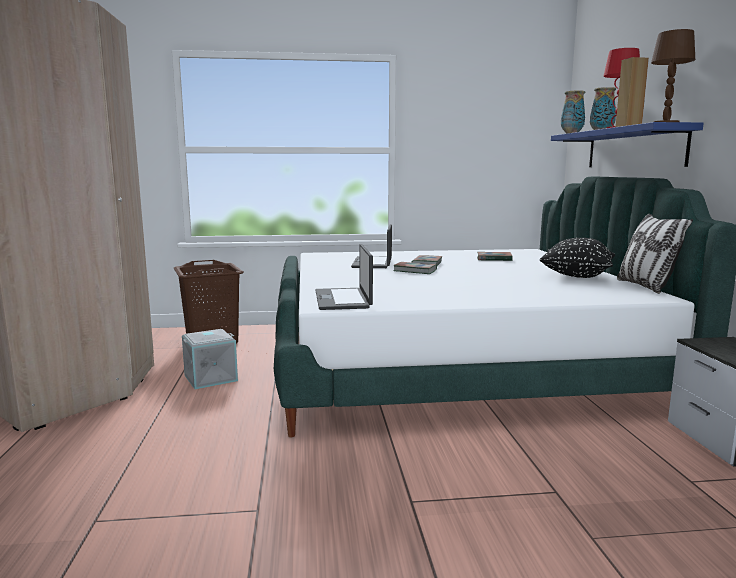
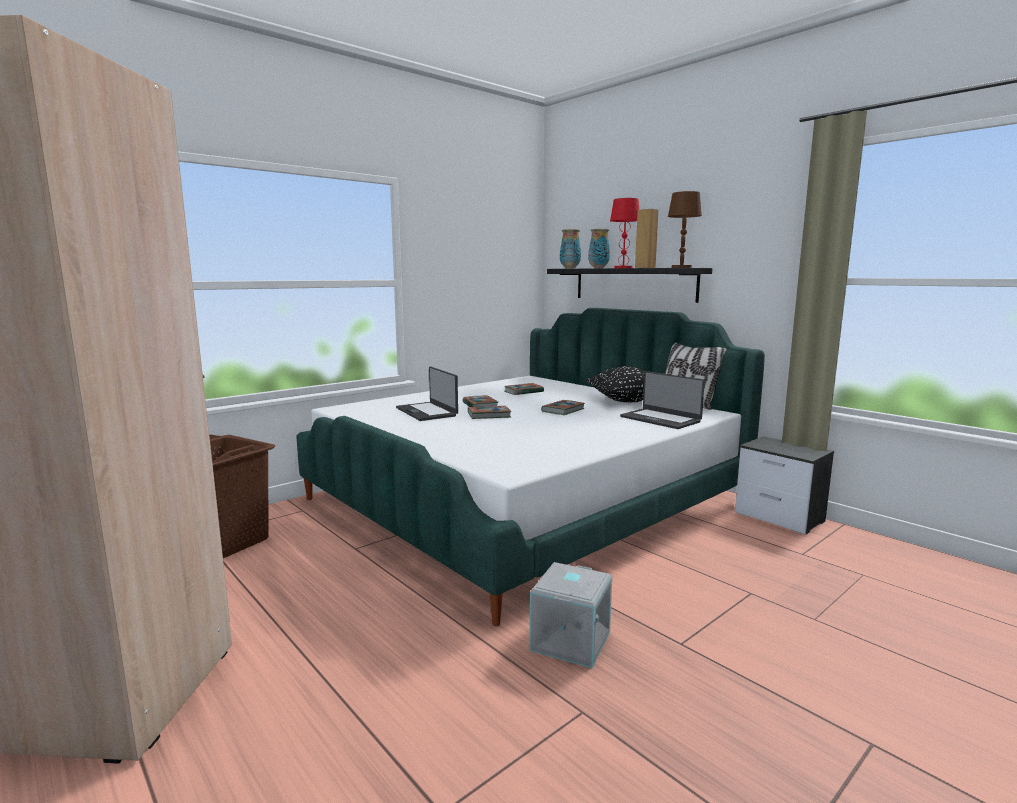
camera: 35 degrees left, 0 degrees up
grey storage box [182,329,238,389] -> grey storage box moved to [529,562,612,668]
laptop [315,244,373,310] -> laptop moved to [620,371,705,429]
blue shelf [551,122,704,167] -> black shelf [547,268,712,303]
none -> book [541,400,585,415]

